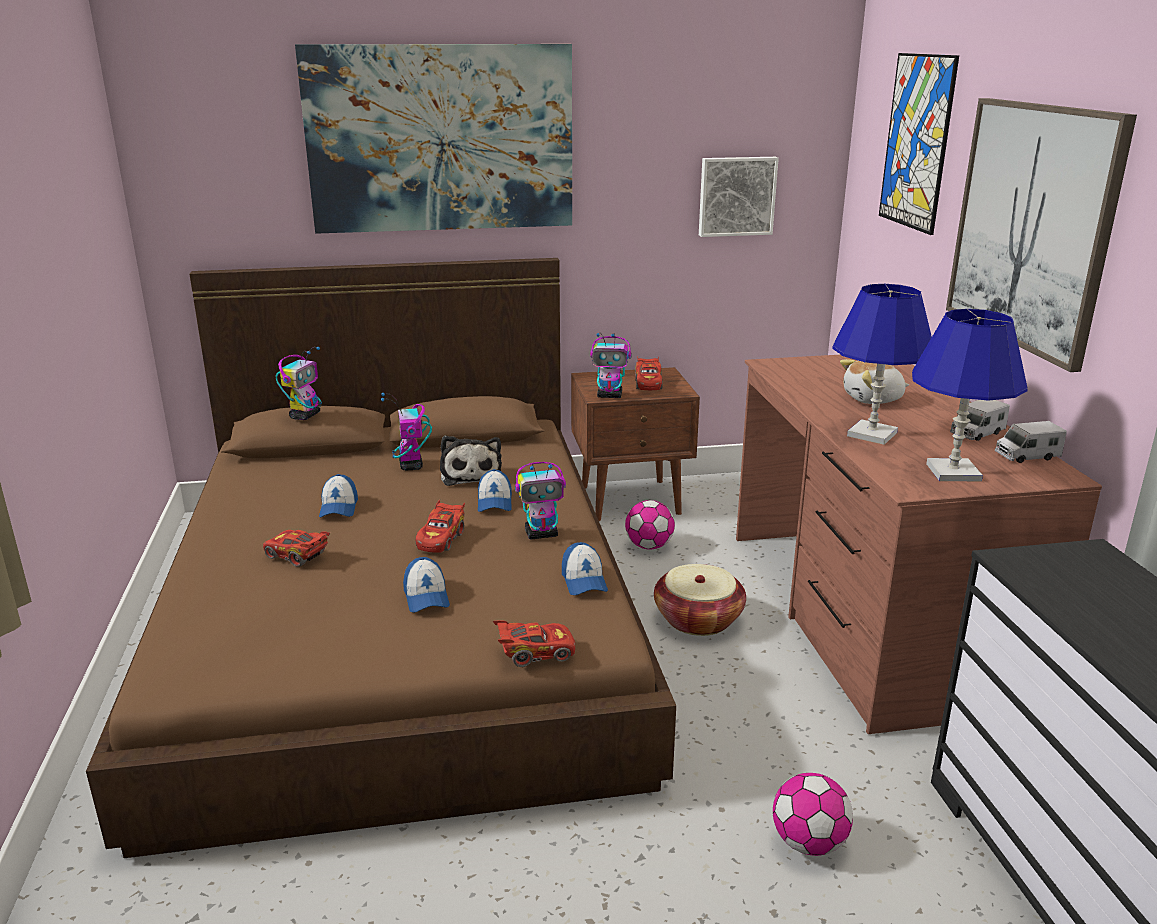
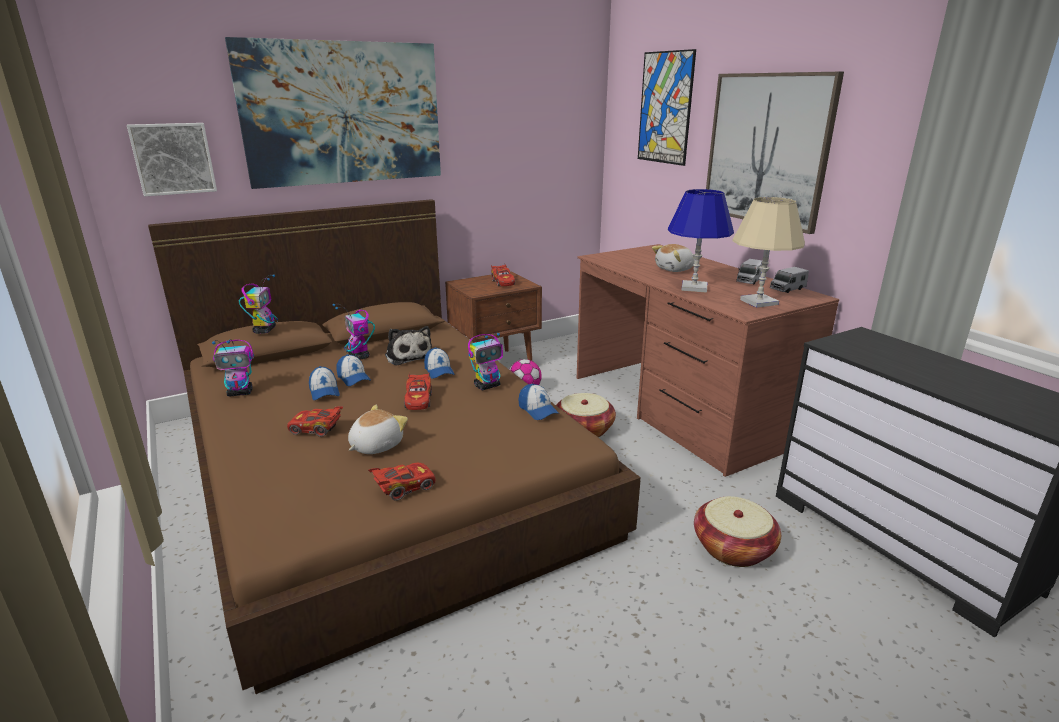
camera: 20 degrees left, 0 degrees up
cap [403,557,450,613] -> cap moved to [336,354,371,386]
red toy car [493,620,575,667] -> red toy car moved to [368,463,435,501]
toy robot [590,332,631,398] -> toy robot moved to [212,339,254,397]
picture [699,157,779,237] -> picture moved to [127,123,217,196]
football [773,773,853,856] -> basket [694,496,781,567]
blue table lamp [912,309,1028,481] -> beige table lamp [732,197,805,308]
none -> plush toy [348,405,408,454]

